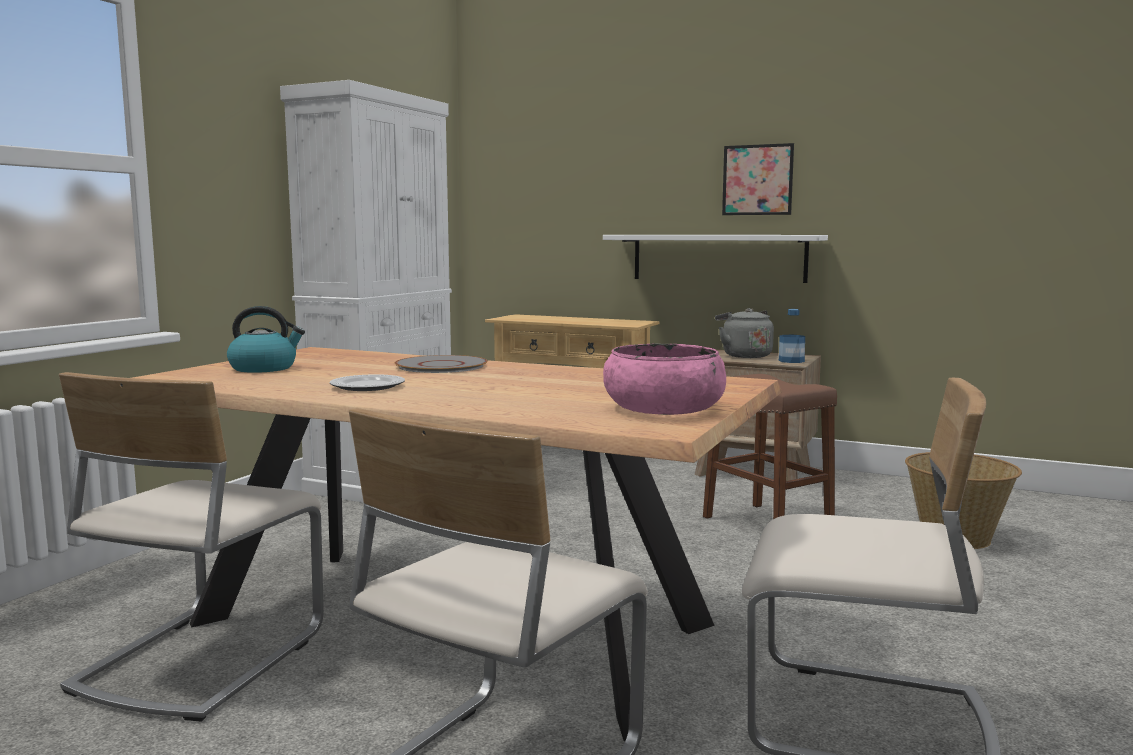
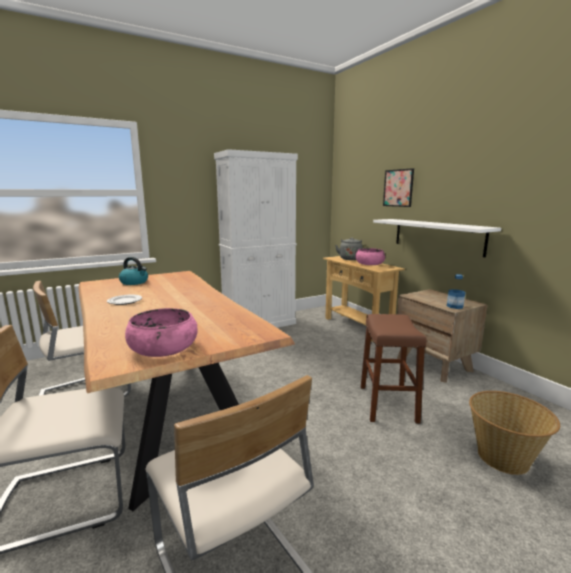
camera: 35 degrees right, 5 degrees up
grey plate [395,355,488,373] -> none
grey kettle [715,308,774,358] -> grey kettle moved to [335,238,363,260]
picture [722,143,794,215] -> picture moved to [383,168,414,207]
none -> pink bowl [355,248,385,265]

